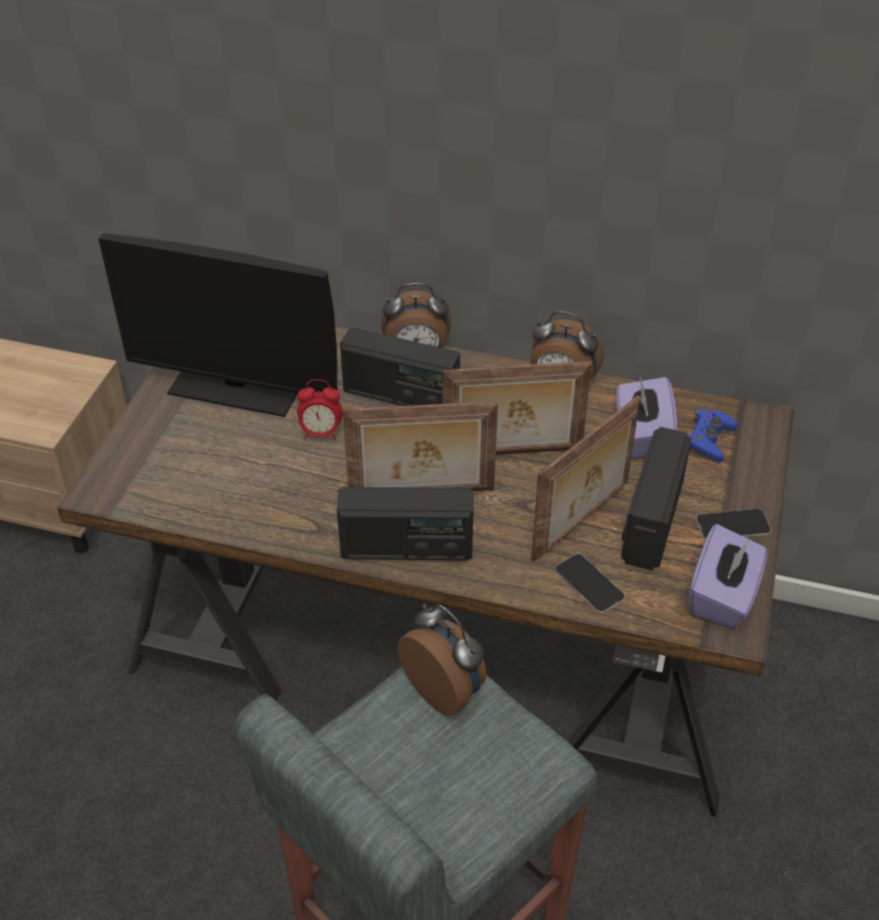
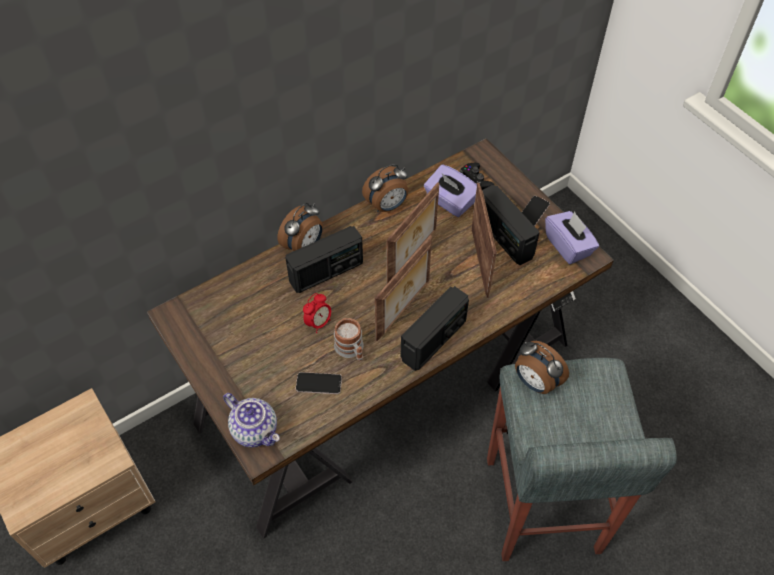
camera: 50 degrees left, 10 degrees up
monitor [98,233,337,417] -> none
alarm clock [398,604,487,716] -> alarm clock turned 135 degrees counterclockwise [515,341,569,394]
phone [554,554,625,614] -> phone moved to [296,372,342,394]
blue game controller [687,409,738,462] -> black game controller [459,163,494,190]
none -> teapot [223,393,280,447]
none -> mug [334,318,364,361]

